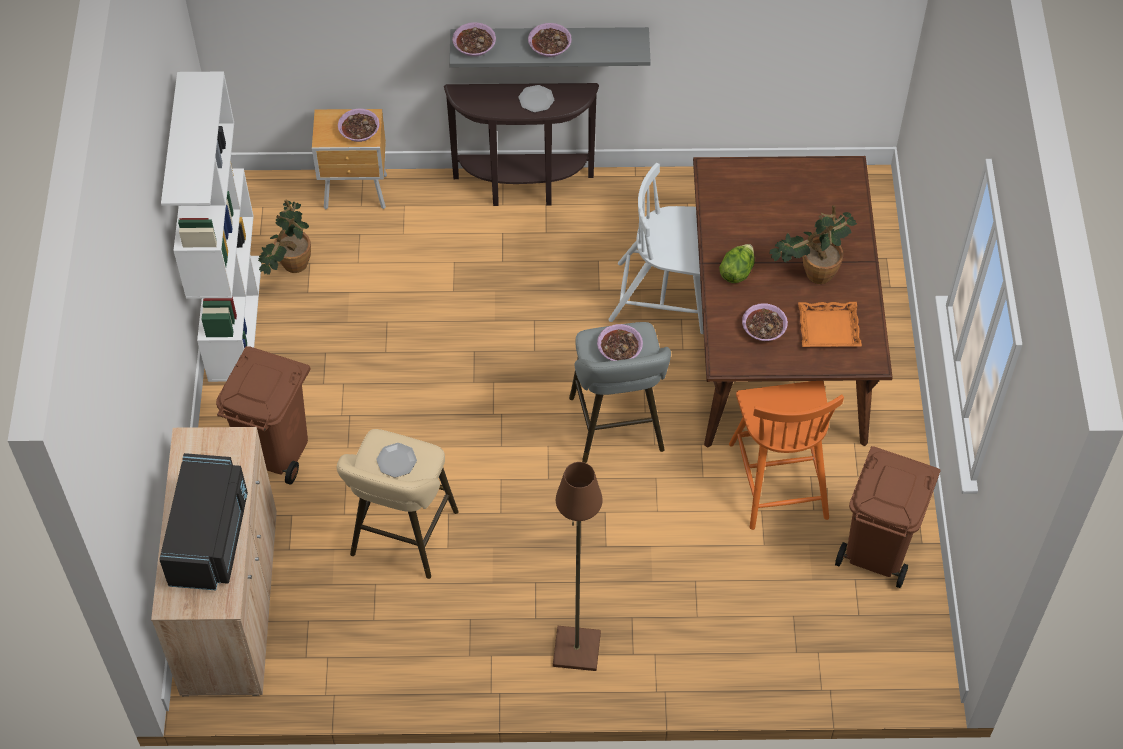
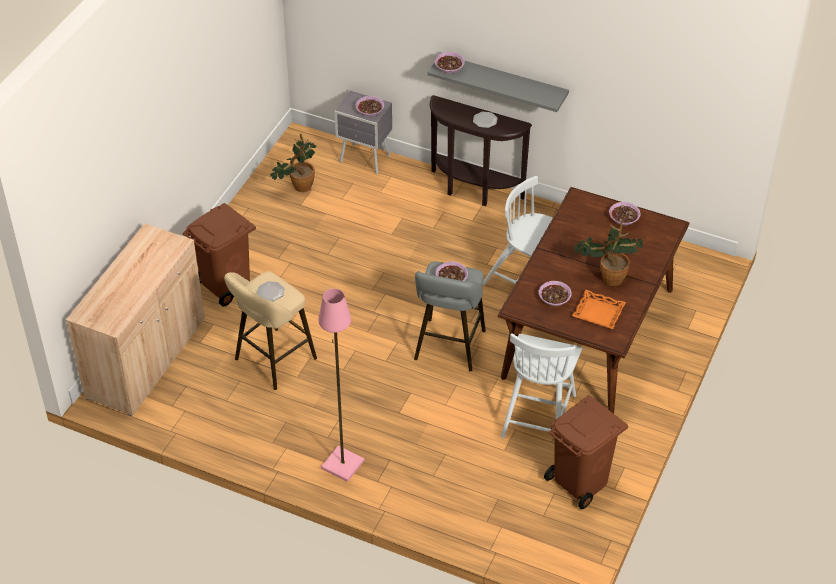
camera: 25 degrees right, 10 degrees down
black microwave [159,453,248,591] -> none
white bookcase [161,72,262,382] -> none
brown nightstand [312,109,387,209] -> grey nightstand [335,91,392,174]
bowl [528,23,572,57] -> bowl moved to [609,202,641,225]
brown floor lamp [553,462,602,671] -> pink floor lamp [318,288,364,482]
lettuce [719,244,755,283] -> none
orange chair [729,381,844,530] -> white chair [501,333,582,438]

